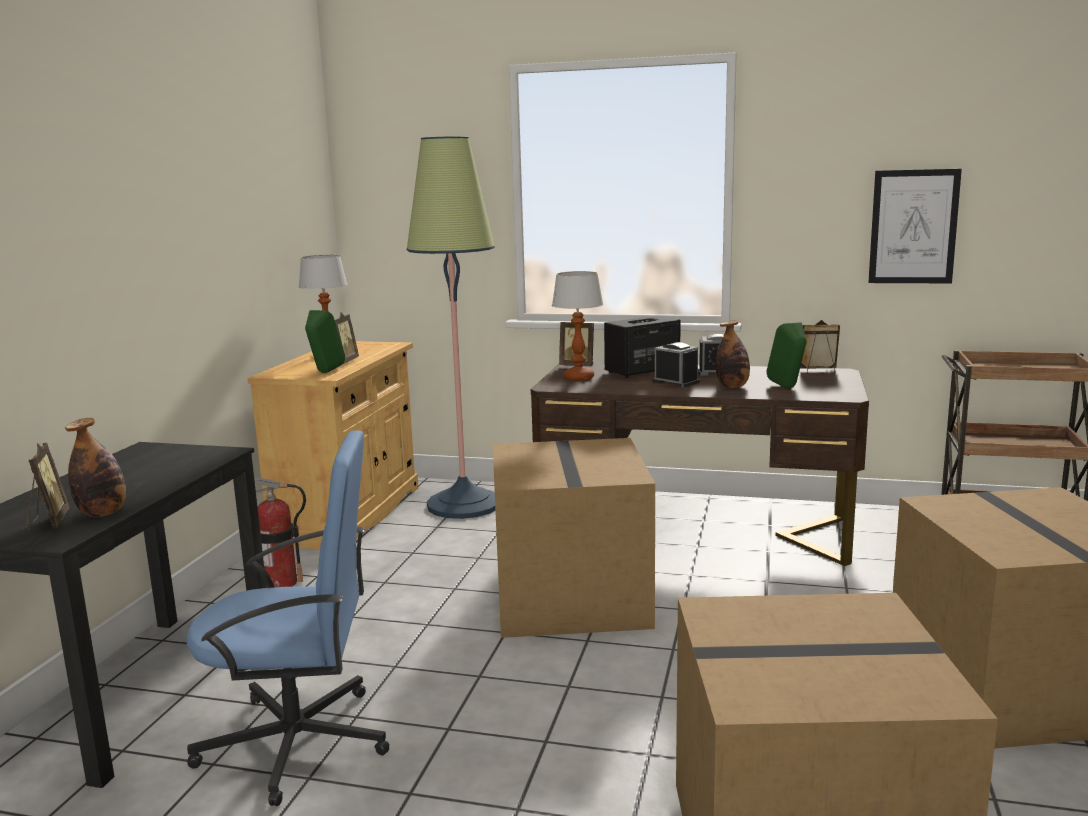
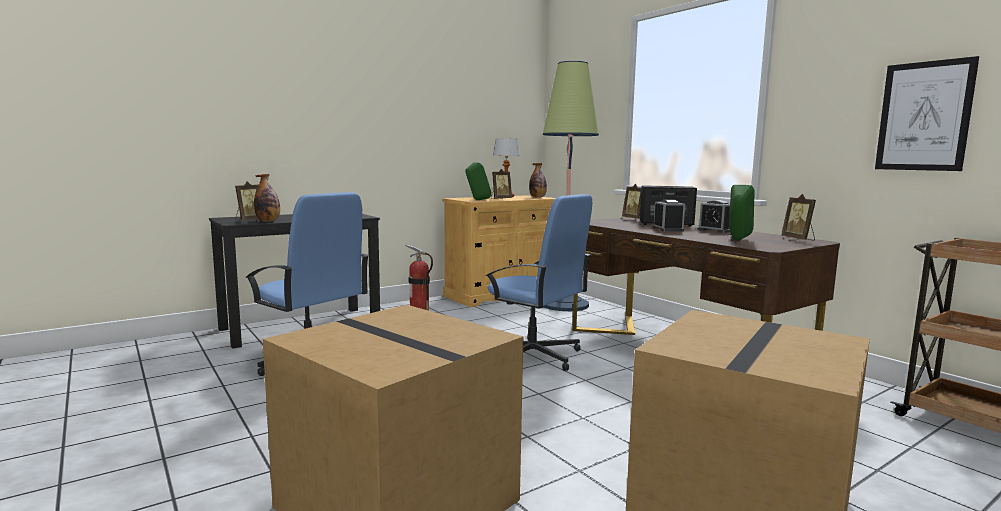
camera: 40 degrees right, 5 degrees down
cardboard box [493,438,655,638] -> blue office chair [486,194,592,371]
table lamp [552,271,603,381] -> none
bottle [716,320,750,388] -> bottle moved to [529,163,547,198]
picture frame [800,320,840,374] -> picture frame turned 150 degrees counterclockwise [781,194,816,240]

